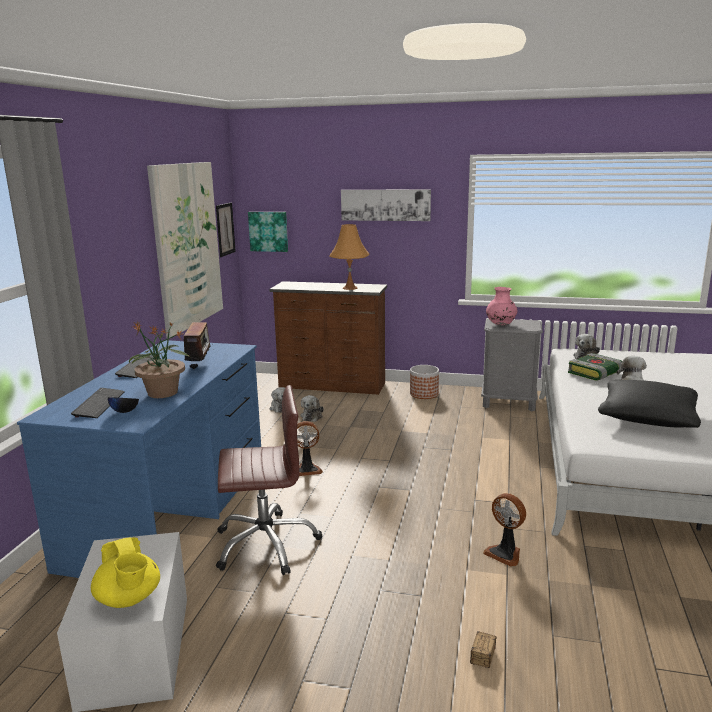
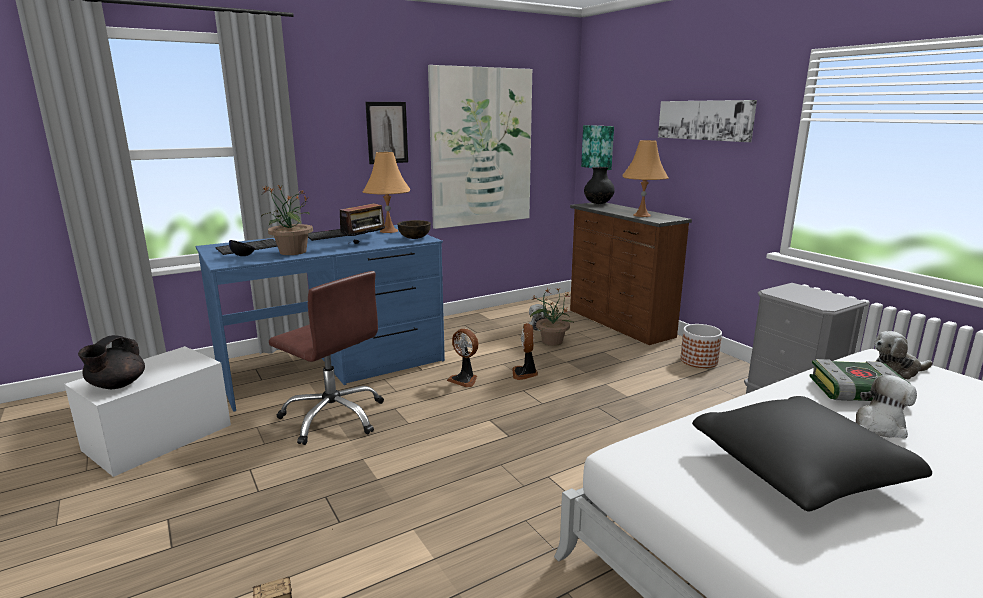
camera: 45 degrees right, 0 degrees up
yellow teapot [91,537,160,608] -> black teapot [78,335,145,389]
picture [216,203,236,257] -> picture moved to [365,102,408,164]
plush toy [300,395,324,422] -> potted plant [530,287,574,346]
fan [483,493,526,567] -> fan moved to [512,323,538,380]
pink vase [486,287,518,326] -> none
none -> orange table lamp [363,152,410,233]
none -> brown bowl [397,220,431,239]
none -> black vase [584,167,615,204]

